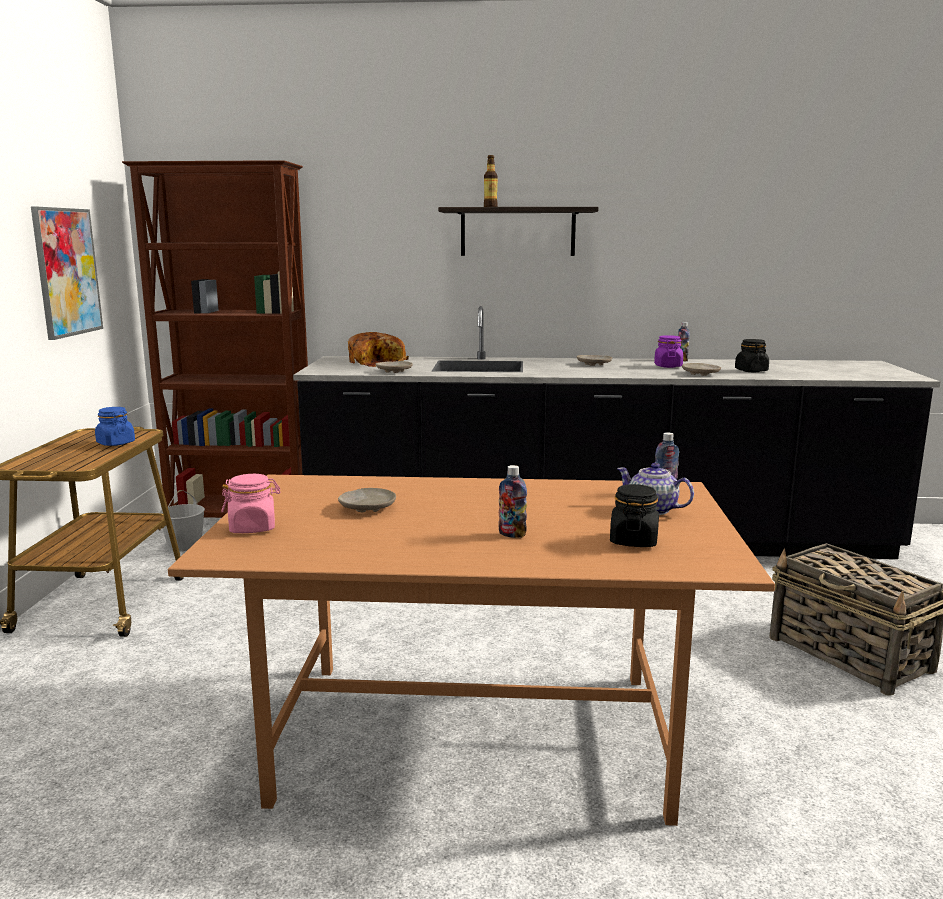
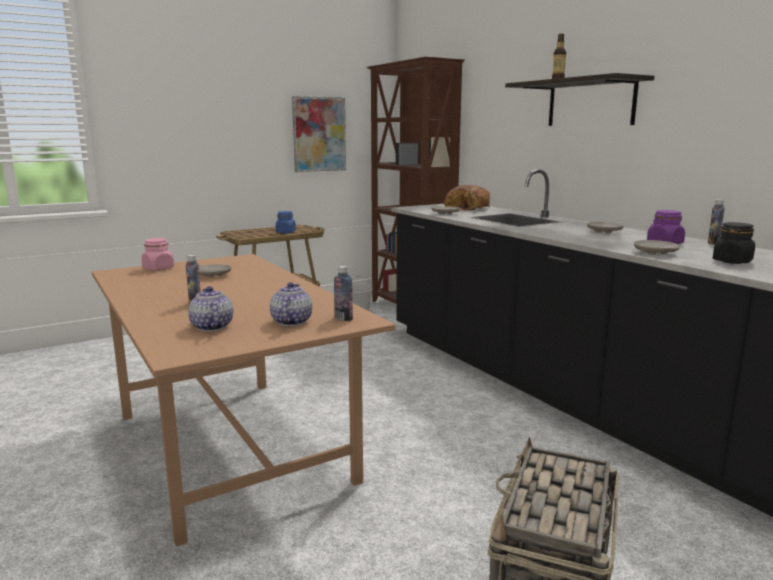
camera: 55 degrees right, 0 degrees up
black jar [610,484,659,547] -> teapot [188,286,233,331]

